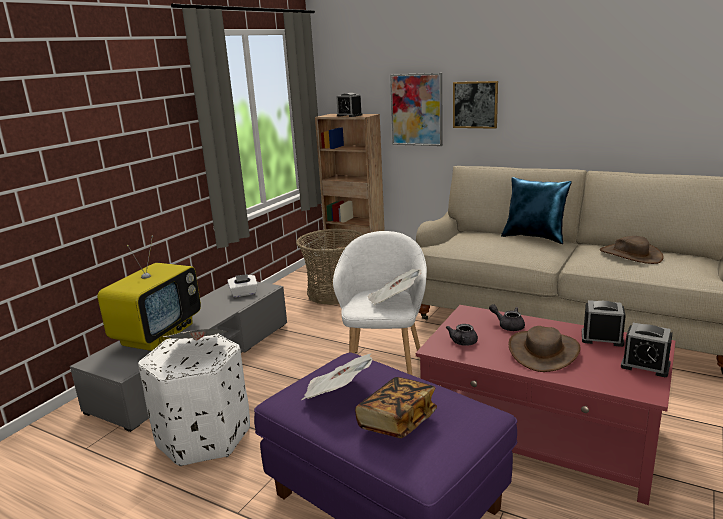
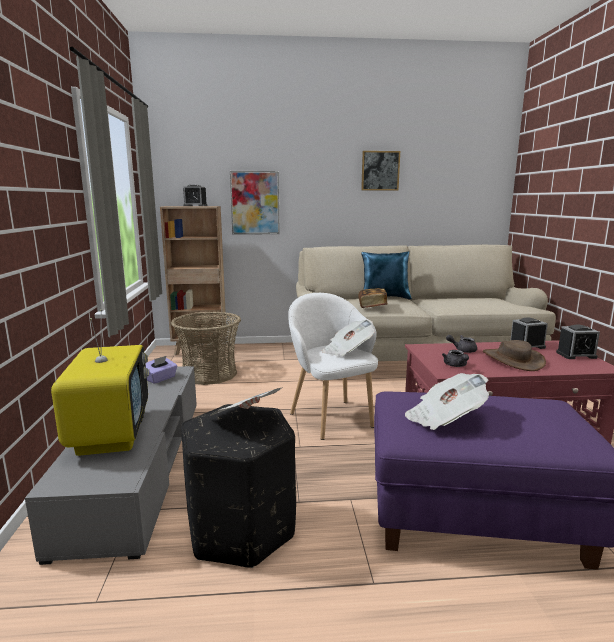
camera: 35 degrees left, 5 degrees down
white ottoman [138,334,250,466] -> black ottoman [181,404,296,568]
white tissue box [227,274,258,297] -> purple tissue box [145,356,177,384]
book [355,377,437,438] -> book moved to [358,288,388,308]
picture [453,81,498,129] -> picture moved to [361,151,400,190]
brown hat [600,236,664,264] -> none

